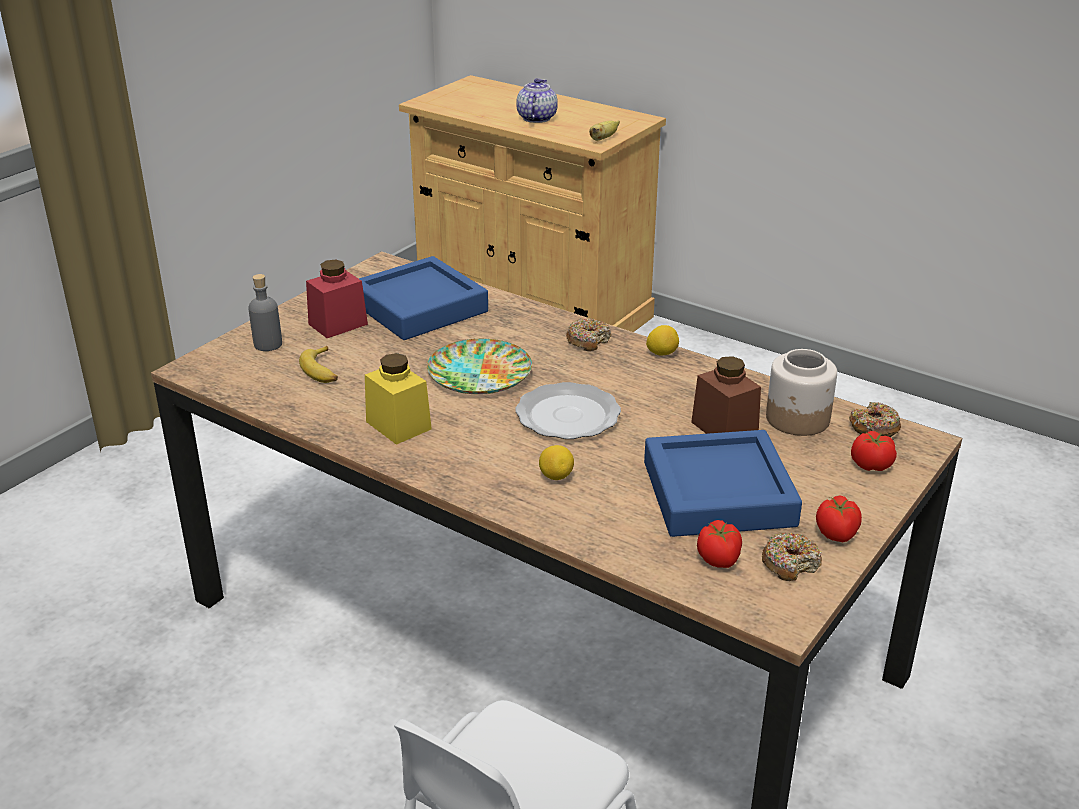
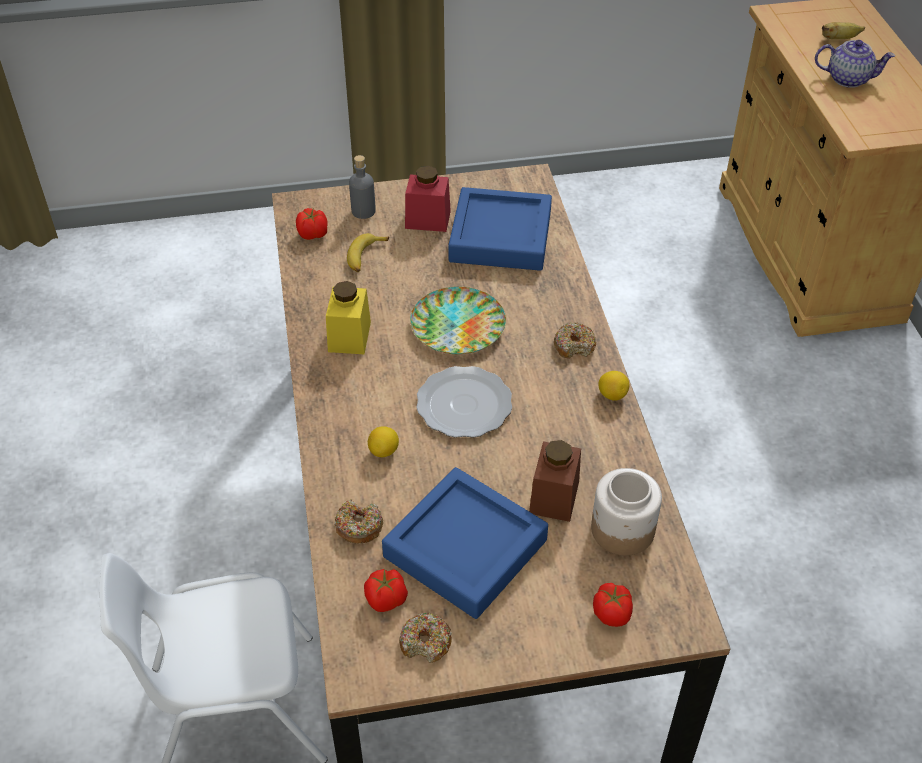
camera: 45 degrees right, 15 degrees up
teapot [516,78,558,123] -> teapot turned 45 degrees clockwise [815,40,895,88]
banana [589,120,620,141] -> banana moved to [822,22,865,39]
tomato [816,495,862,542] -> tomato moved to [296,208,328,240]
donut [849,402,901,437] -> donut moved to [334,499,383,544]

